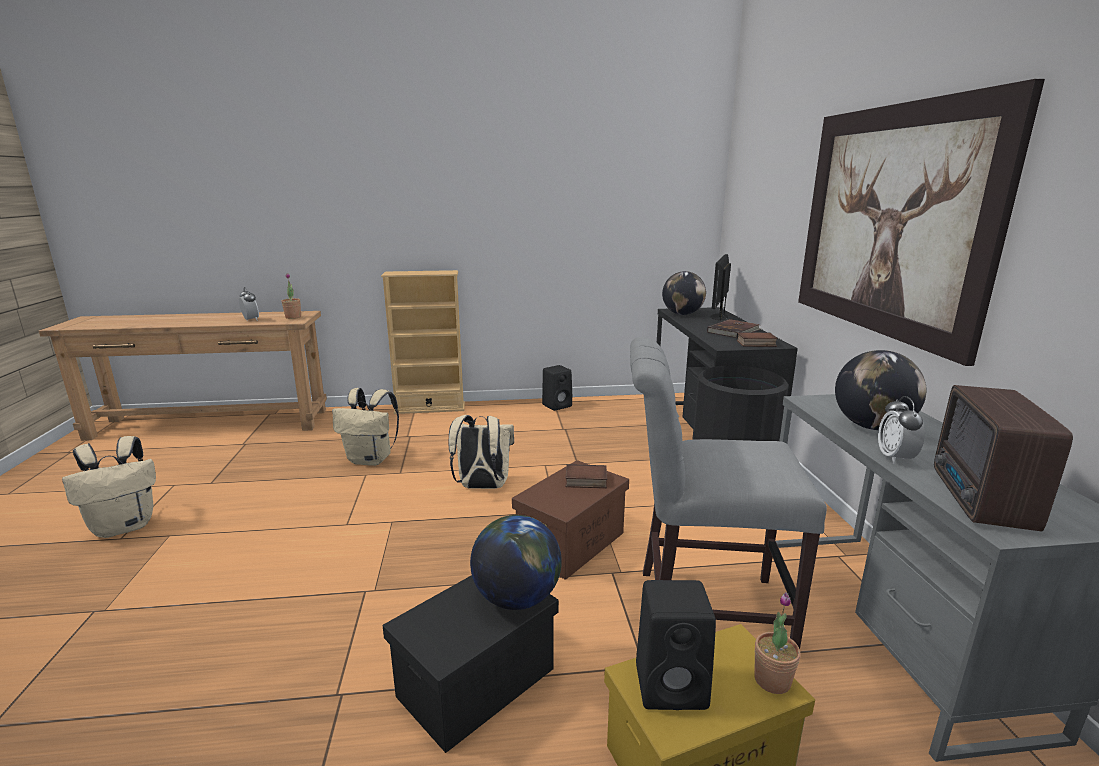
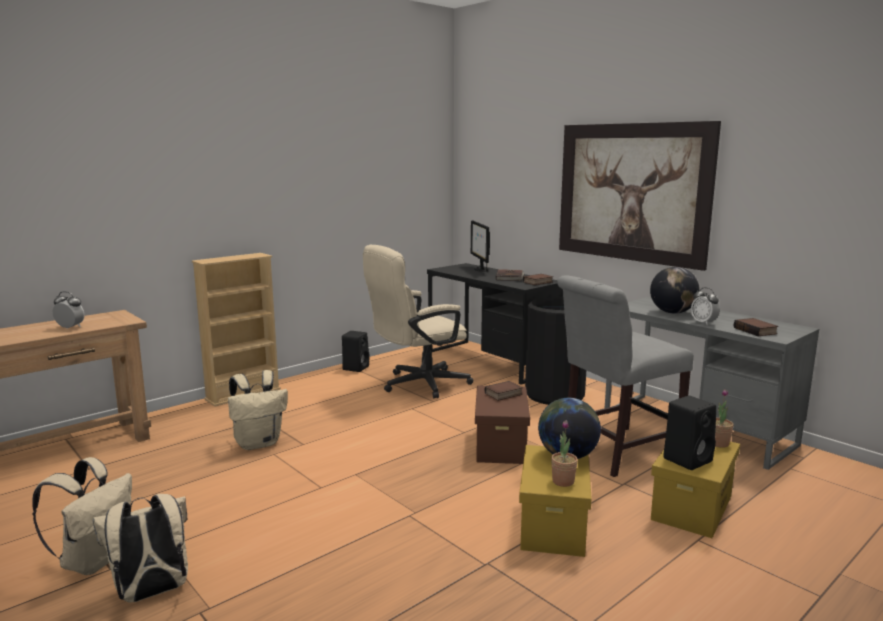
camera: 35 degrees left, 5 degrees down
potted plant [281,273,301,319] -> potted plant moved to [551,420,578,487]
black storage box [383,575,559,753] -> yellow storage box [519,445,592,557]
beige backpack [448,415,514,489] -> beige backpack moved to [93,494,188,602]
globe [662,271,706,315] -> none
radio [934,385,1073,531] -> book [734,318,778,336]
none -> beige office chair [363,245,473,399]

